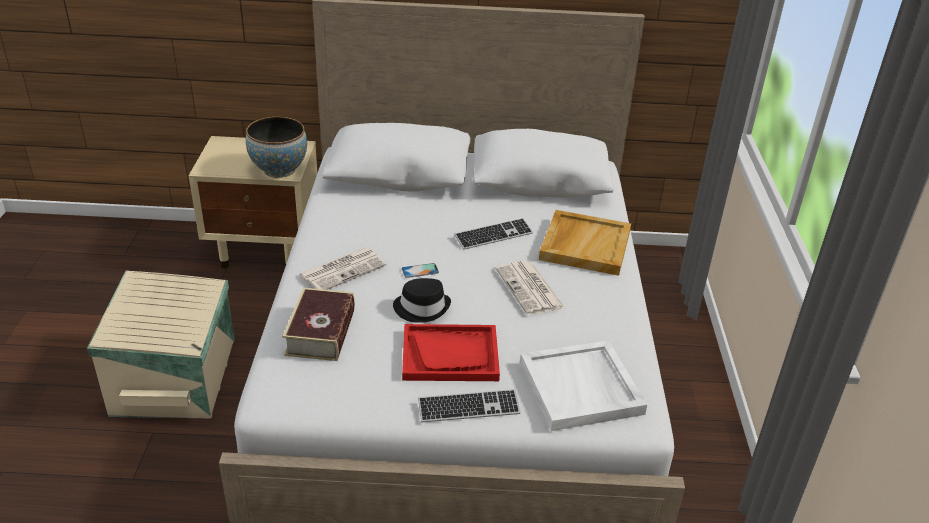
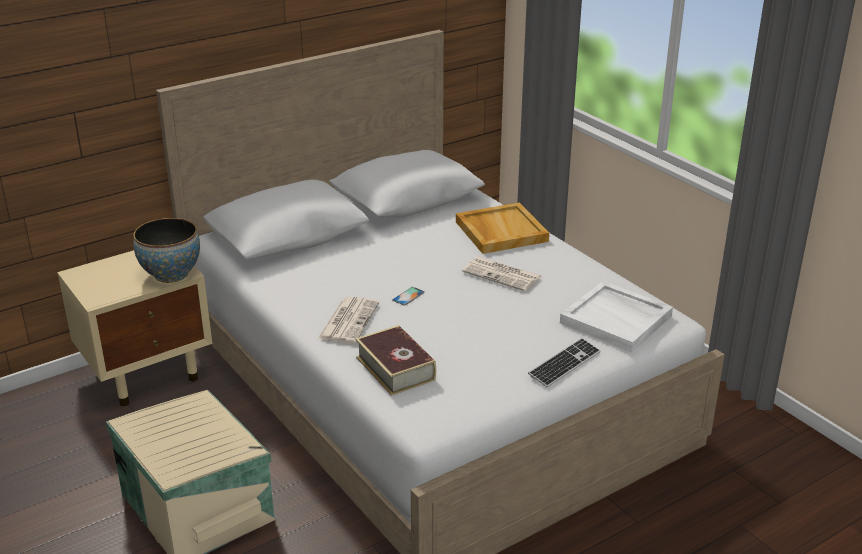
camera: 35 degrees left, 5 degrees down
black hat [393,278,451,323] -> none
red tray [402,324,500,381] -> none
keyboard [454,218,533,250] -> none

